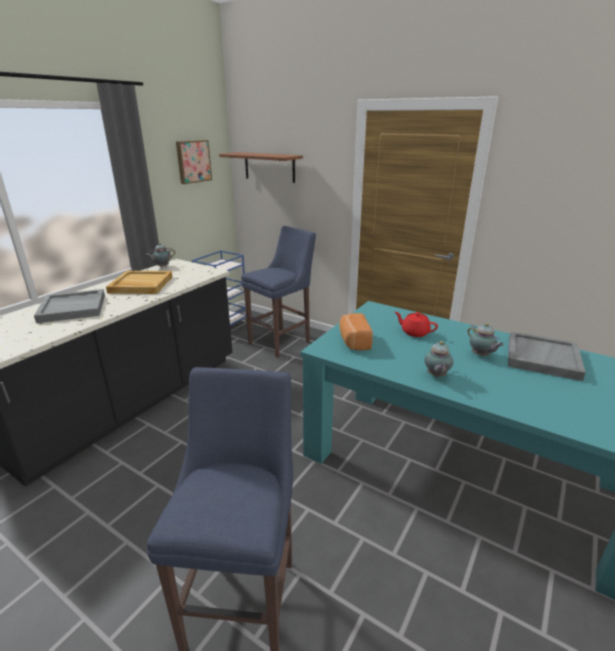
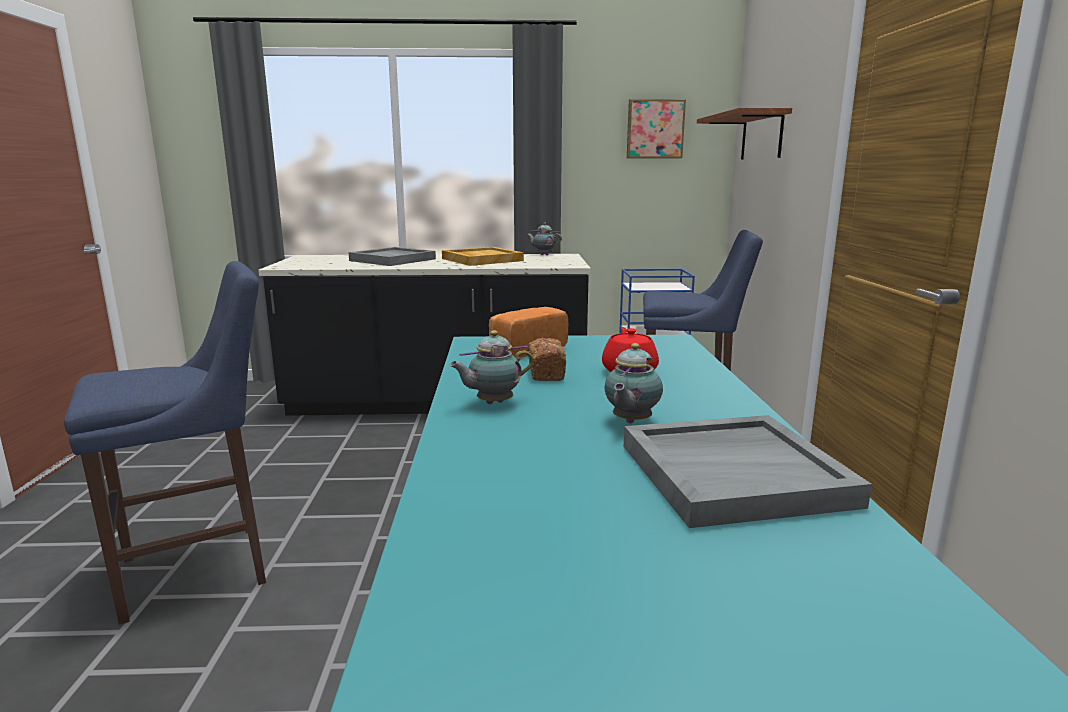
camera: 55 degrees right, 10 degrees down
none -> bread [528,338,566,381]

